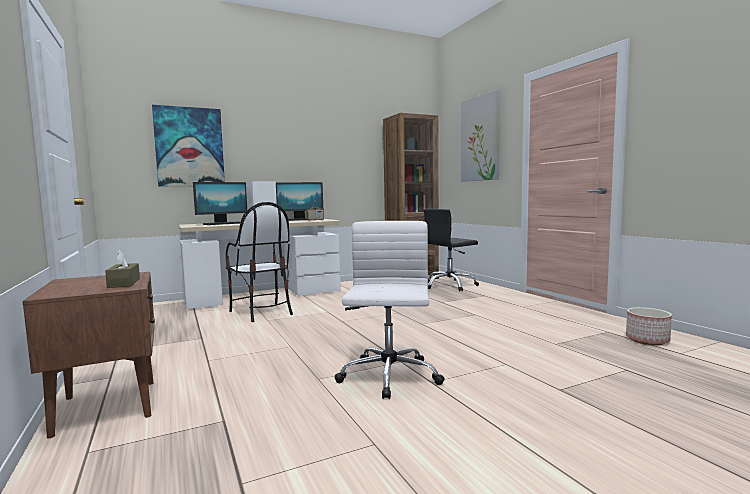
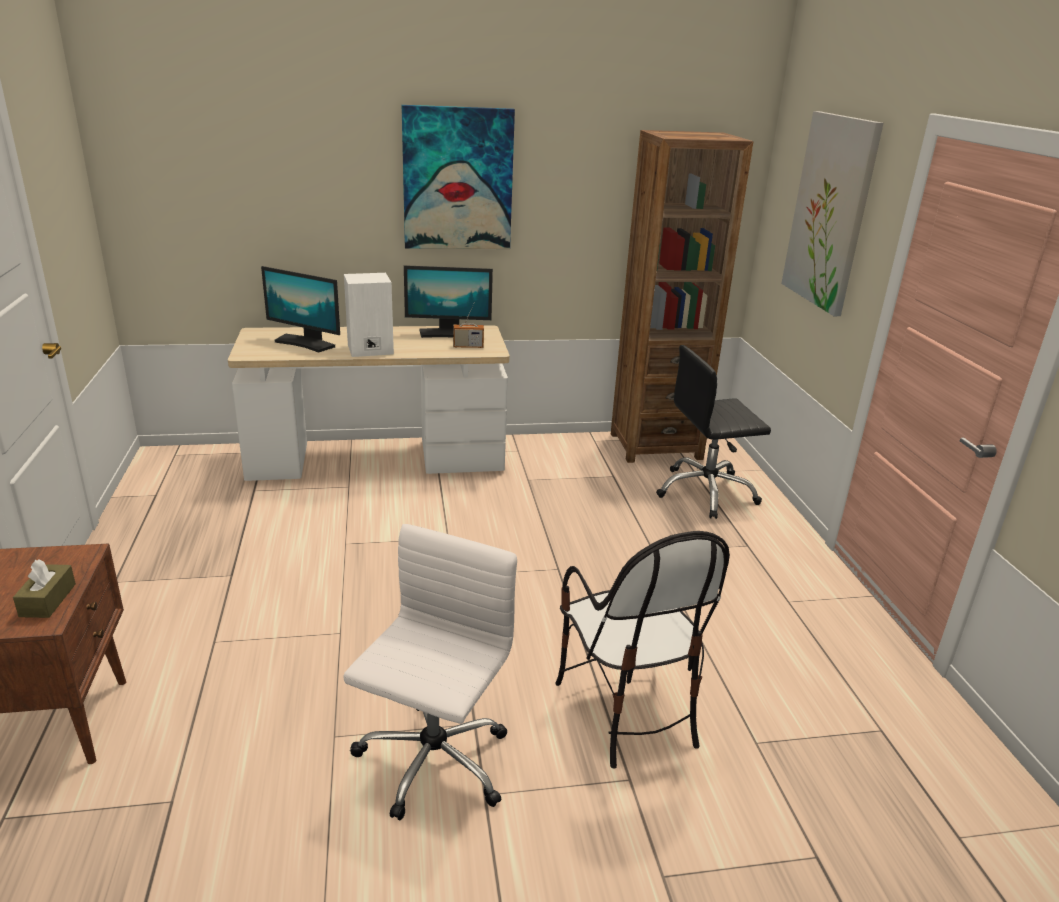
camera: 15 degrees right, 20 degrees up
picture [152,105,225,186] -> picture moved to [402,105,515,249]
monitor [193,182,247,225] -> monitor turned 45 degrees clockwise [261,266,340,353]
chair [225,202,293,322] -> chair moved to [555,531,730,769]
planter [626,307,672,345] -> none

